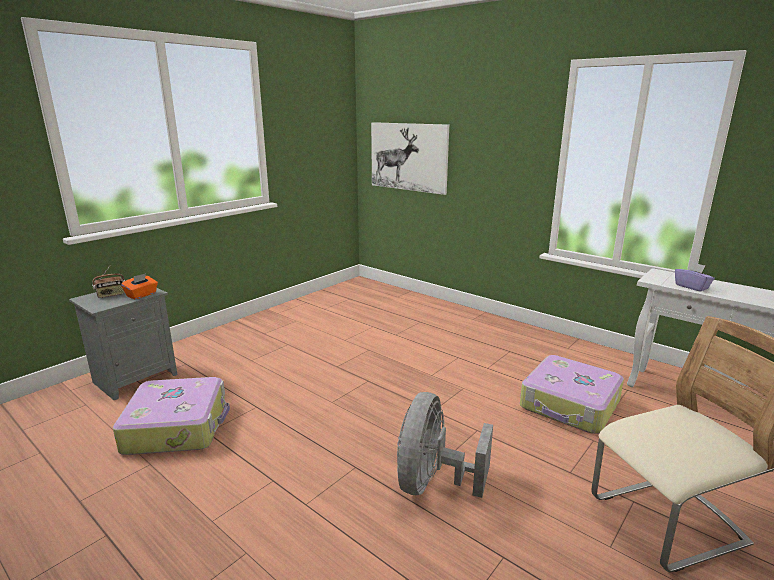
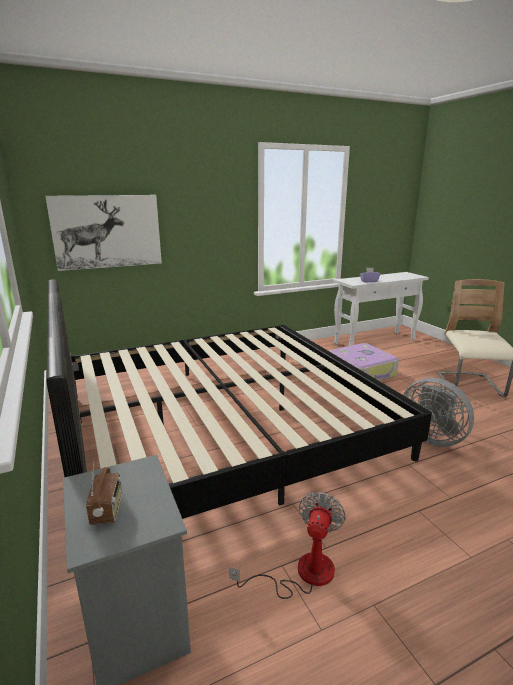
camera: 65 degrees left, 0 degrees up
suitcase [113,377,230,455] -> fan [229,492,346,599]
orange tissue box [121,273,158,299] -> none
none -> bed [46,279,432,519]

